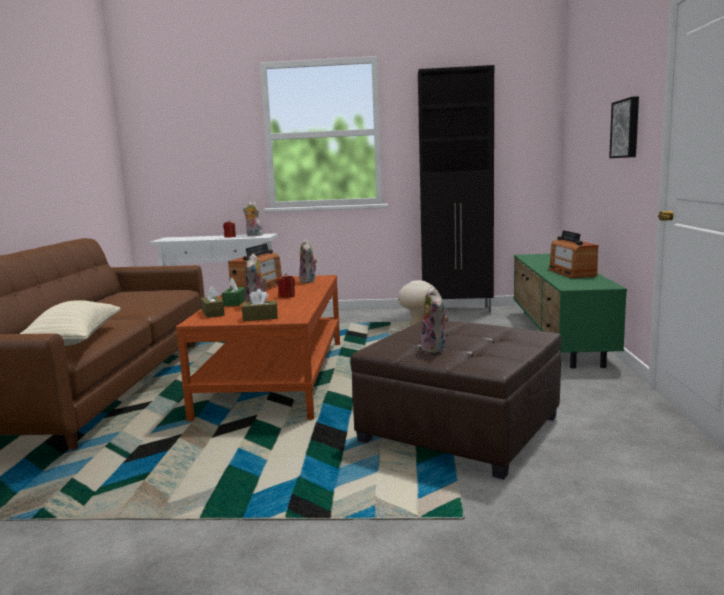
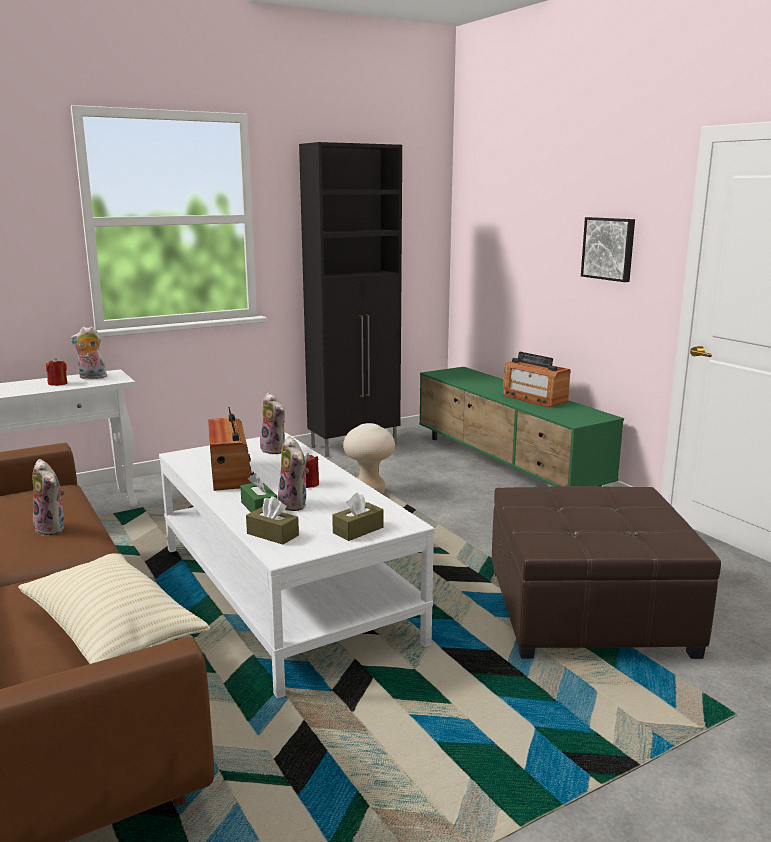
camera: 35 degrees left, 5 degrees up
brown coffee table [176,275,340,421] -> white coffee table [159,433,435,698]
plush toy [421,286,449,354] -> plush toy moved to [33,459,65,536]

